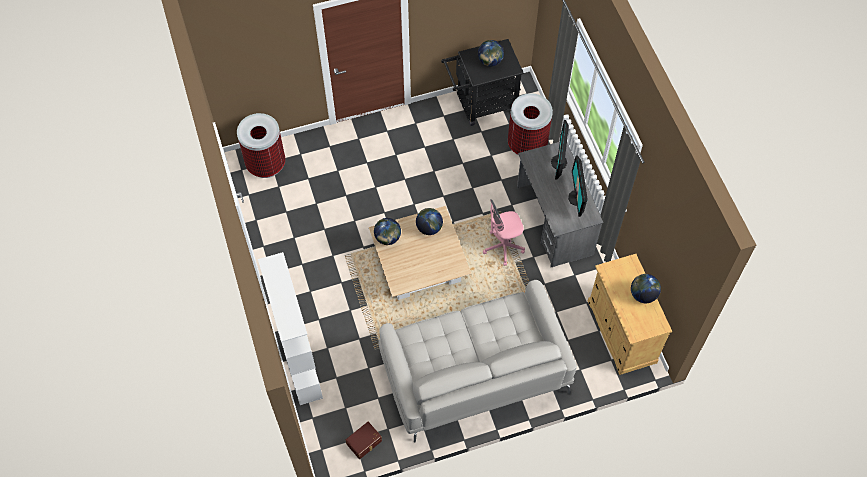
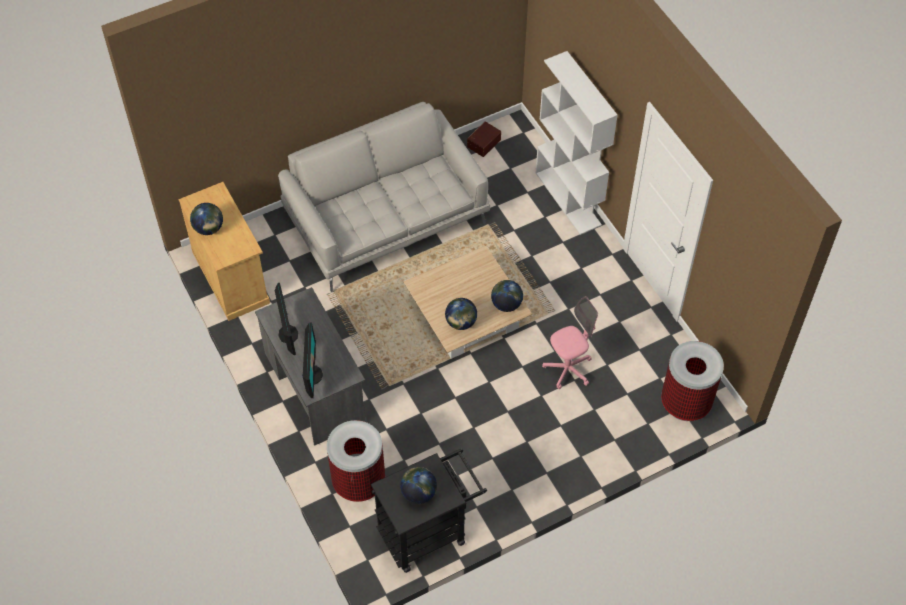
camera: 170 degrees right, 5 degrees down
pink office chair [483,199,525,266] -> pink office chair moved to [542,296,598,389]

